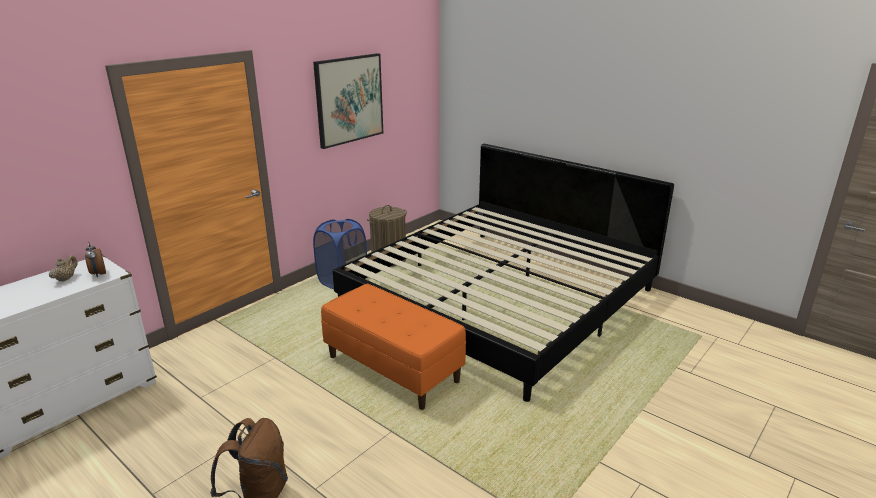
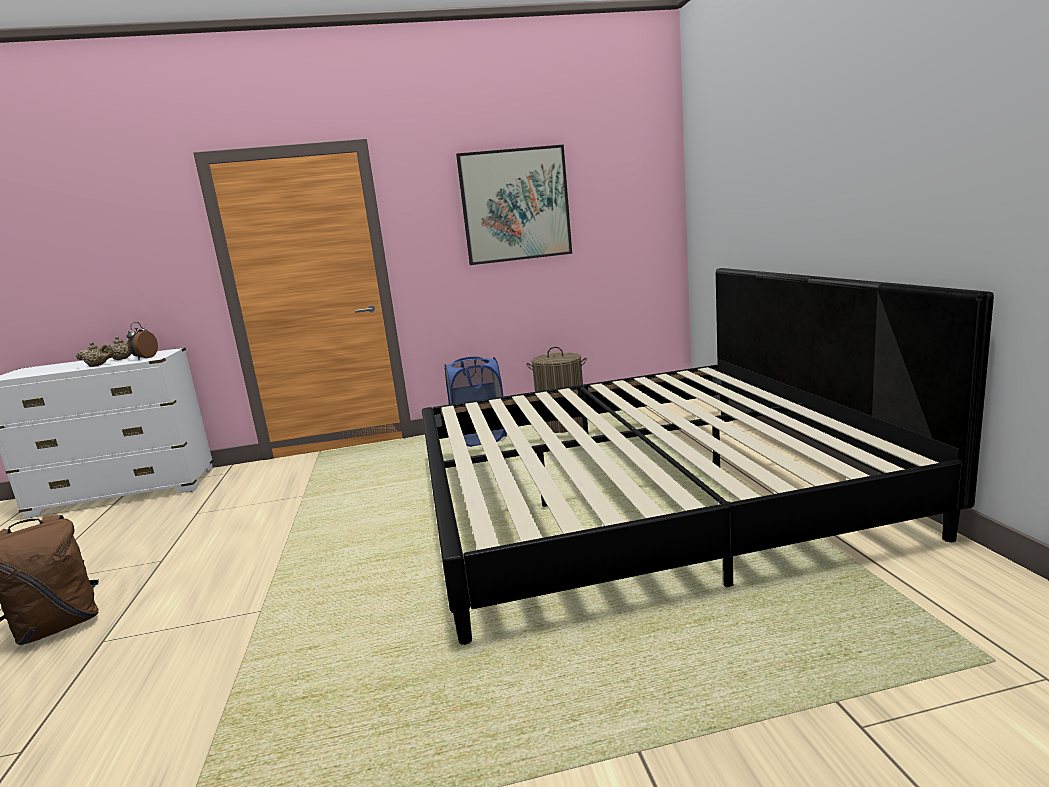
camera: 40 degrees right, 10 degrees down
orange bench [321,284,466,410] -> none
none -> beige teapot [76,342,114,367]

